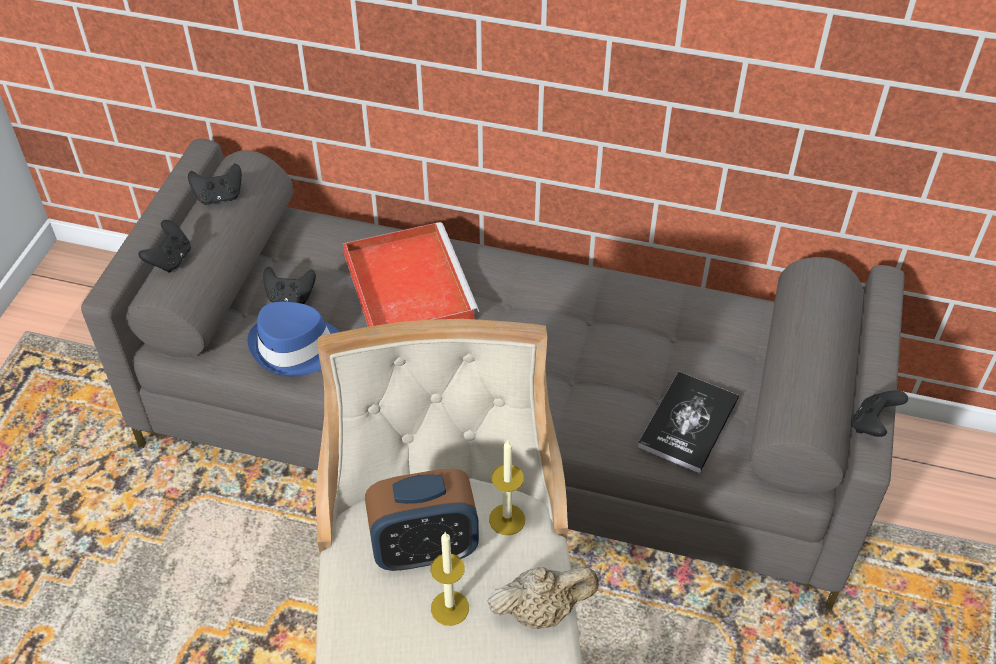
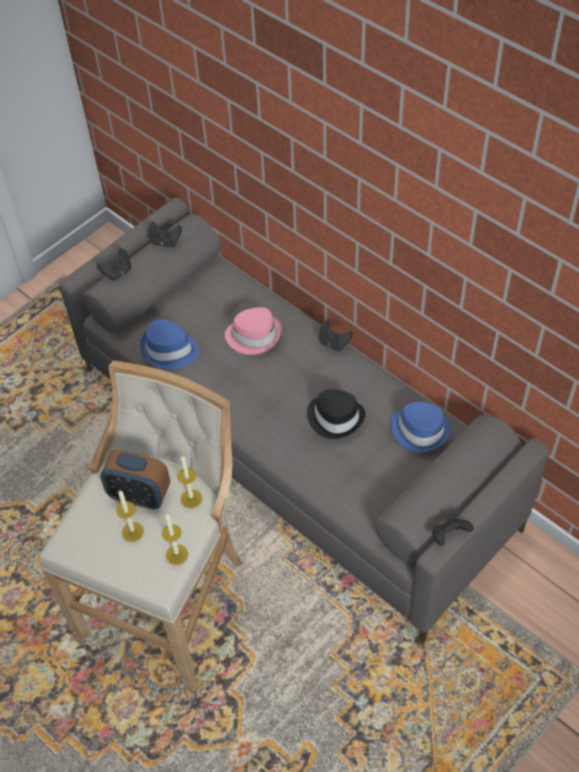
camera: 30 degrees right, 5 degrees up
black game controller [263,267,316,304] -> black game controller moved to [319,320,353,351]
red tray [343,222,479,327] -> pink hat [225,307,282,355]
beige teapot [487,567,599,629] -> candle [162,514,188,565]
book [638,371,739,473] -> none
none -> black hat [307,389,365,439]
none -> blue hat [391,402,451,452]

